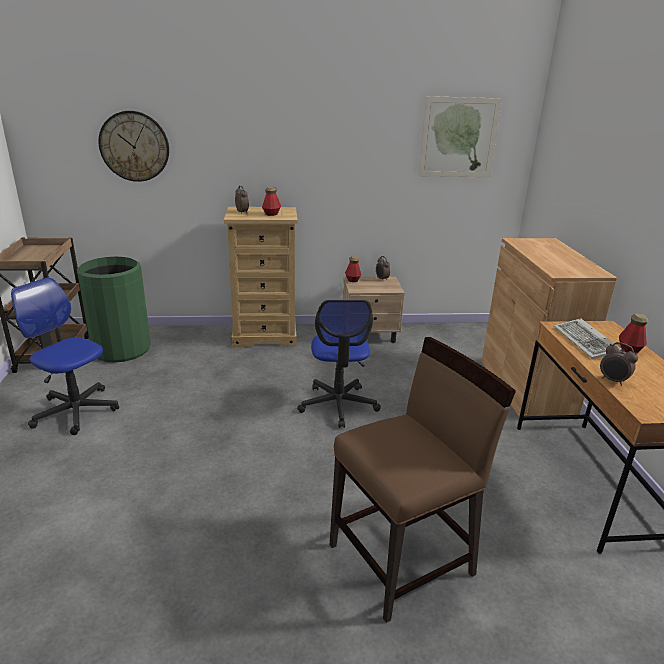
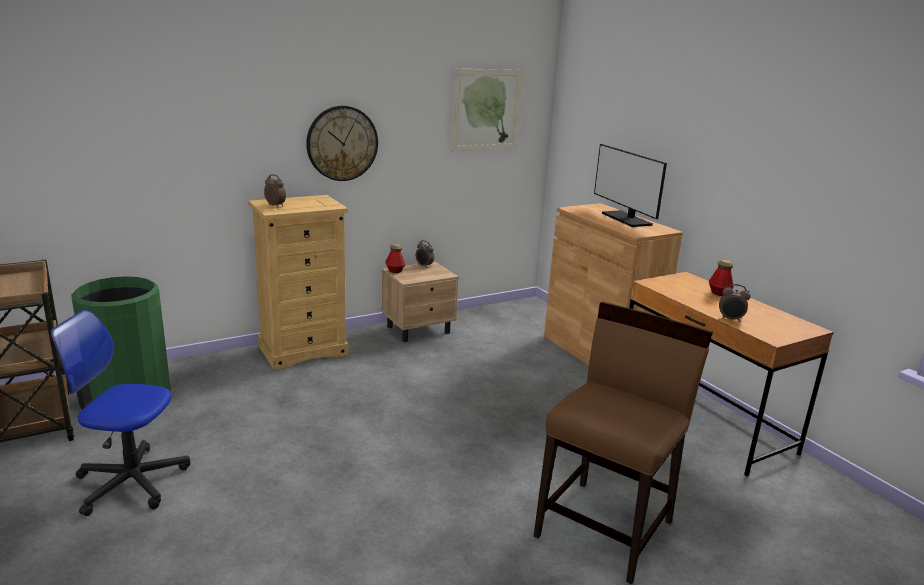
camera: 25 degrees left, 5 degrees down
wall clock [98,111,169,182] -> wall clock moved to [306,106,378,181]
bottle [262,187,281,216] -> none
office chair [297,300,381,428] -> none
keyboard [553,318,621,359] -> none
none -> monitor [594,144,667,227]

